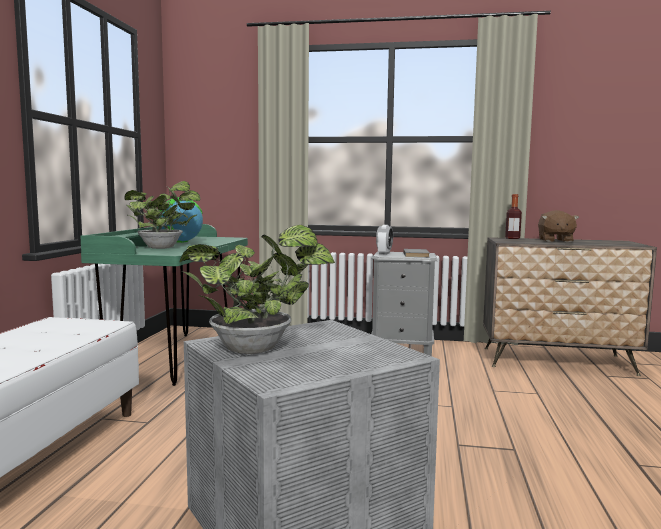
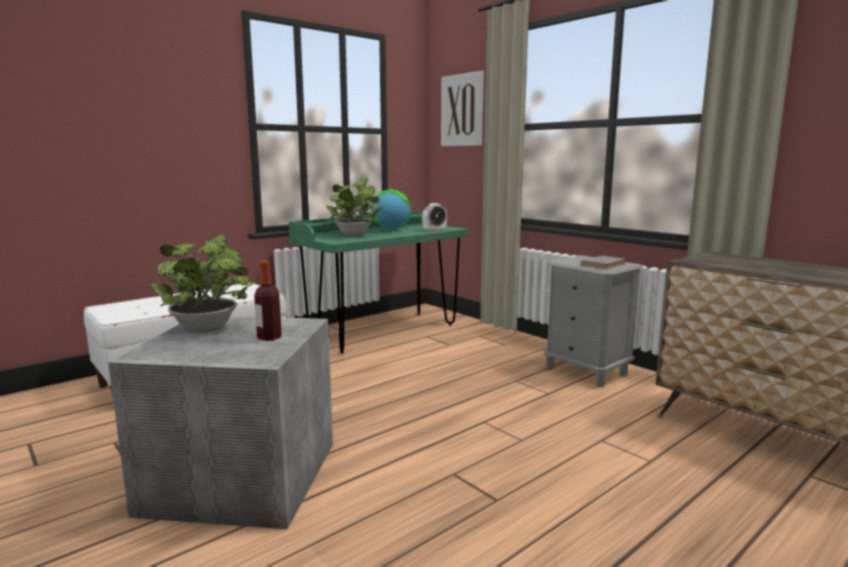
camera: 40 degrees right, 5 degrees up
alarm clock [376,225,393,255] -> alarm clock moved to [422,203,447,232]
bottle [505,194,522,239] -> bottle moved to [254,261,282,341]
brown plush toy [538,210,579,242] -> none
none -> picture [441,71,484,146]

